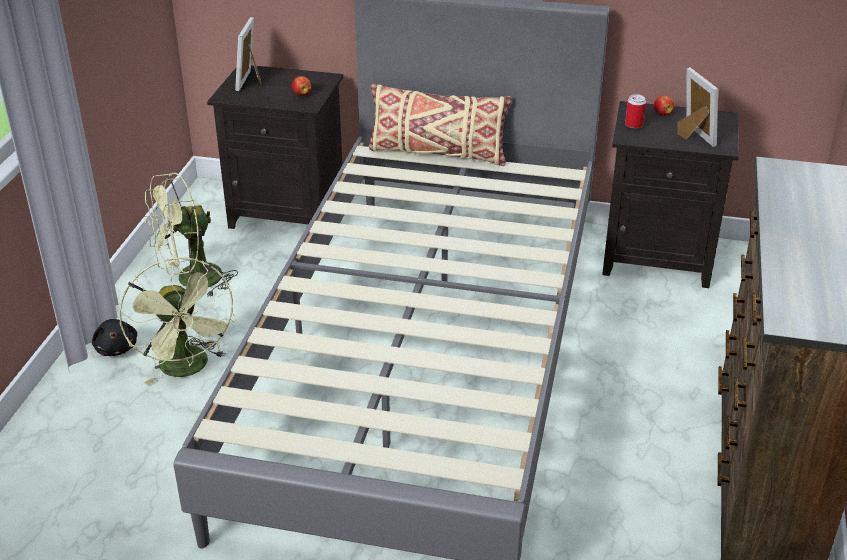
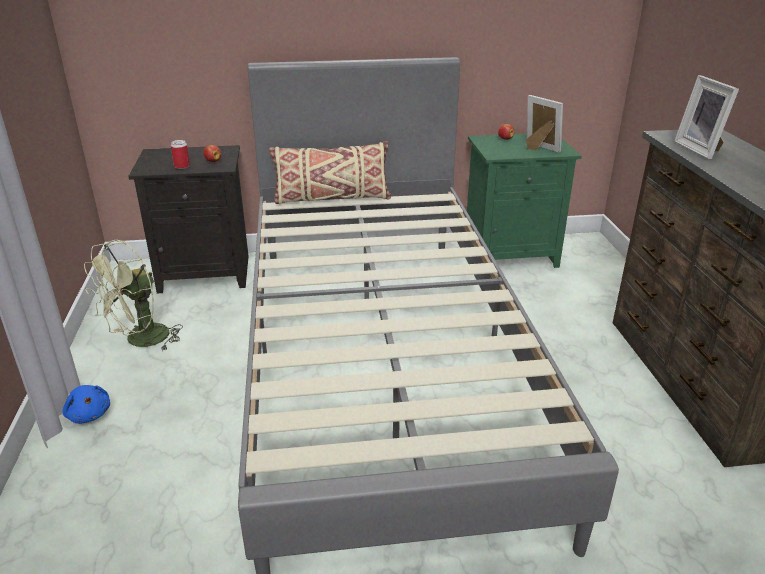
camera: 20 degrees left, 5 degrees down
black plush toy [92,319,137,356] -> blue plush toy [63,385,110,424]
green fan [119,258,236,385] -> none
picture frame [235,17,261,91] -> picture frame moved to [674,75,739,159]
black nightstand [602,101,739,288] -> green nightstand [467,133,582,268]
can [625,94,646,128] -> can moved to [171,140,190,169]

